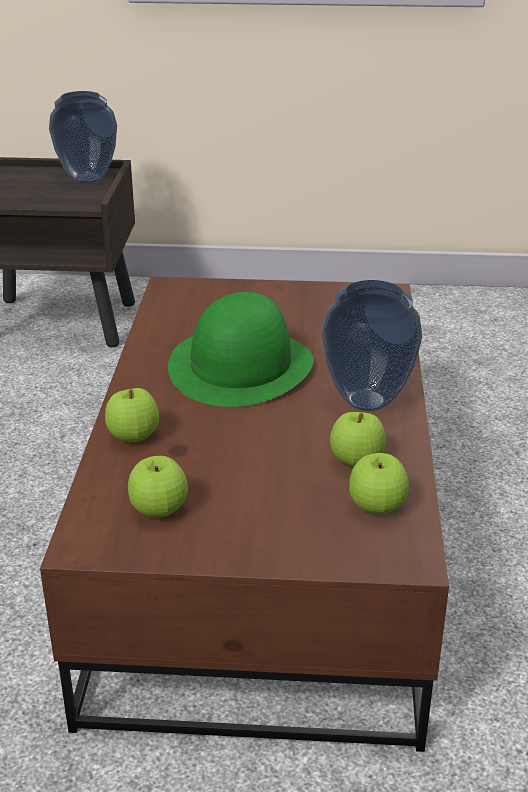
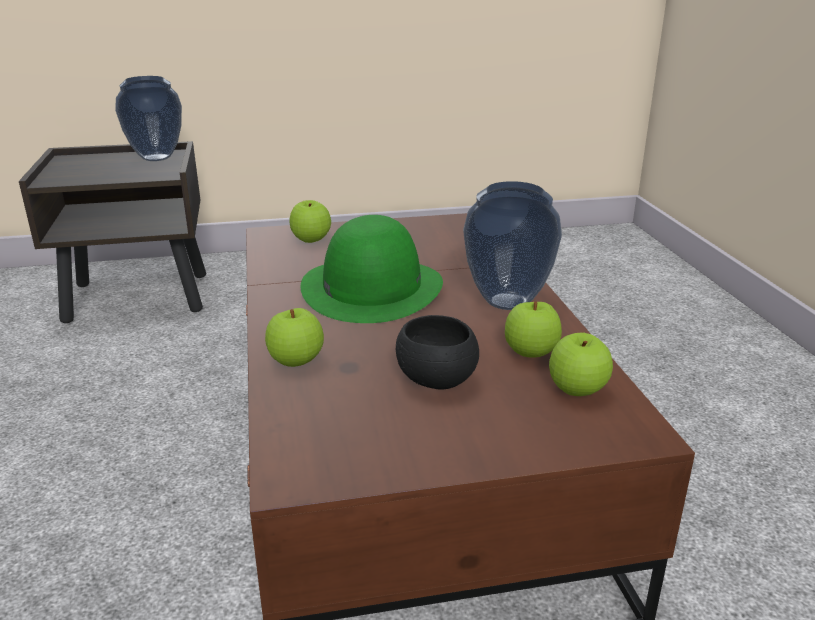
camera: 15 degrees left, 5 degrees down
apple [128,456,188,518] -> apple moved to [289,200,331,243]
none -> black bowl [396,315,479,389]

